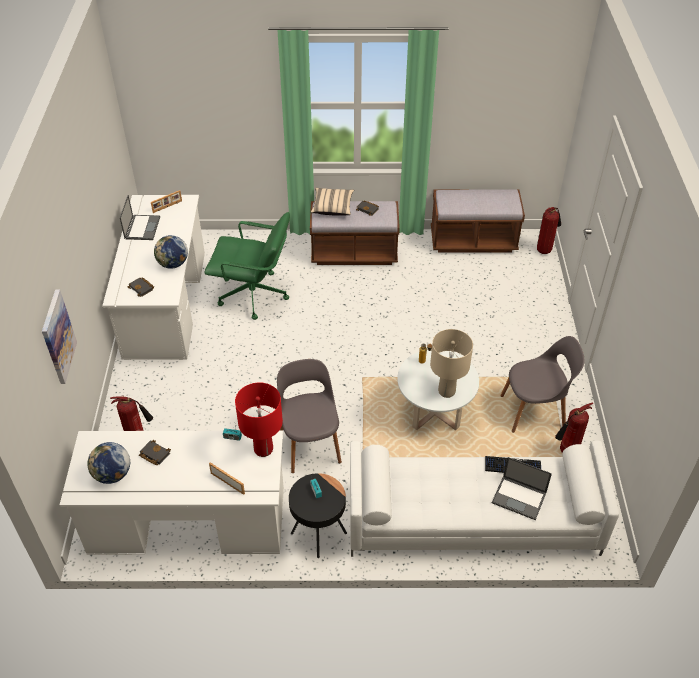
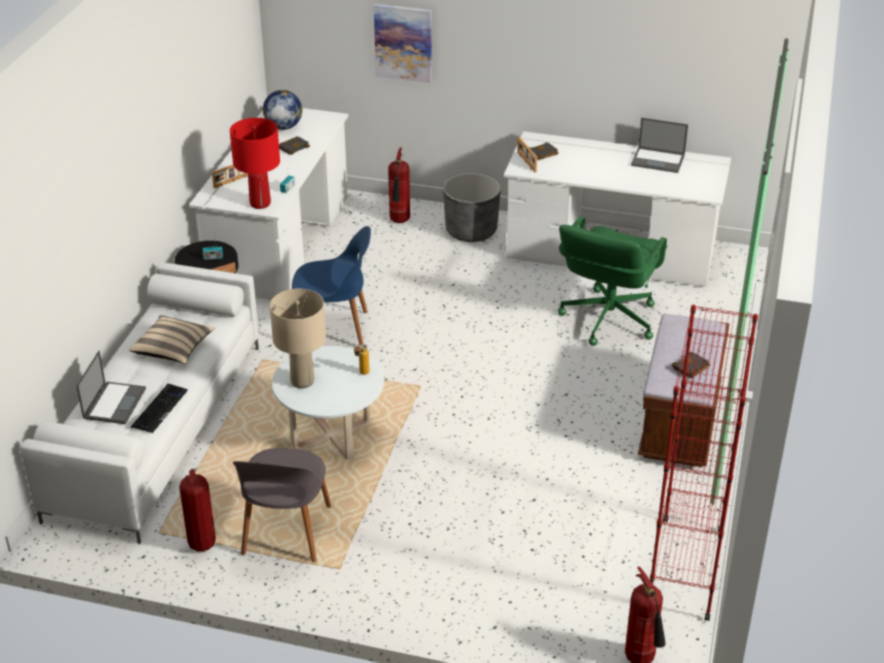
camera: 105 degrees right, 10 degrees down
picture frame [151,190,182,213] -> picture frame moved to [517,137,537,173]
globe [154,235,188,269] -> none
grey chair [277,359,342,473] -> blue chair [292,226,371,345]
beige pillow [311,188,354,216] -> beige pillow moved to [129,315,215,364]
brown bench [431,189,525,253] -> red bookcase [650,305,758,621]
laptop [492,457,552,520] -> laptop turned 150 degrees clockwise [76,351,146,424]
none -> grey planter [443,173,501,242]

